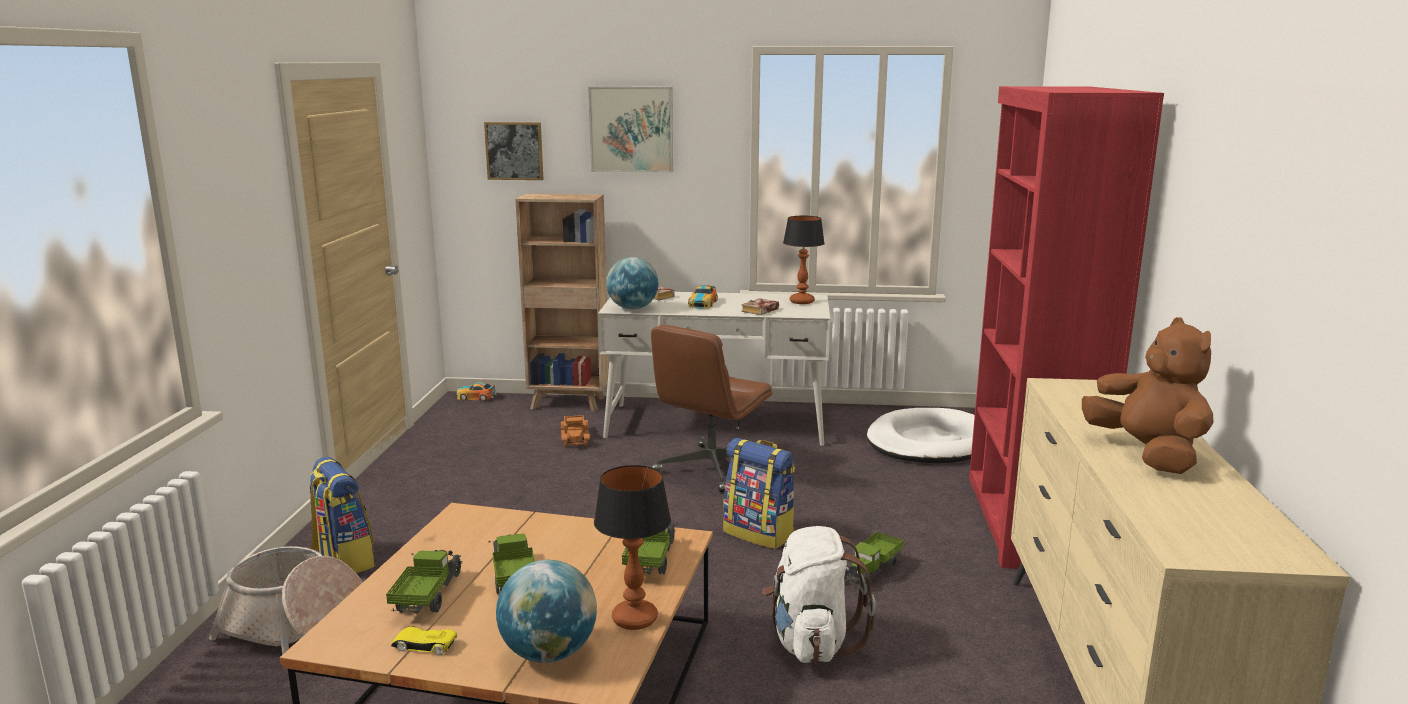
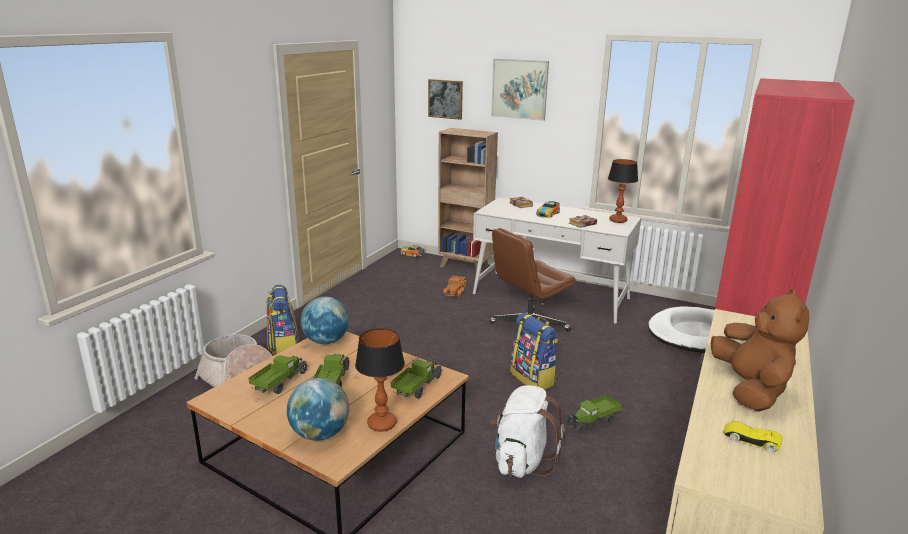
camera: 20 degrees right, 5 degrees up
yellow toy car [391,626,457,655] -> yellow toy car moved to [723,421,783,452]
globe [606,257,659,310] -> globe moved to [301,297,349,344]

